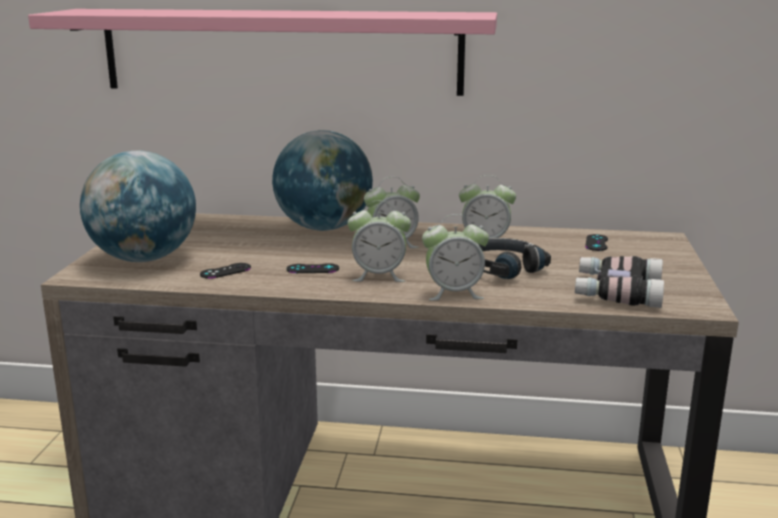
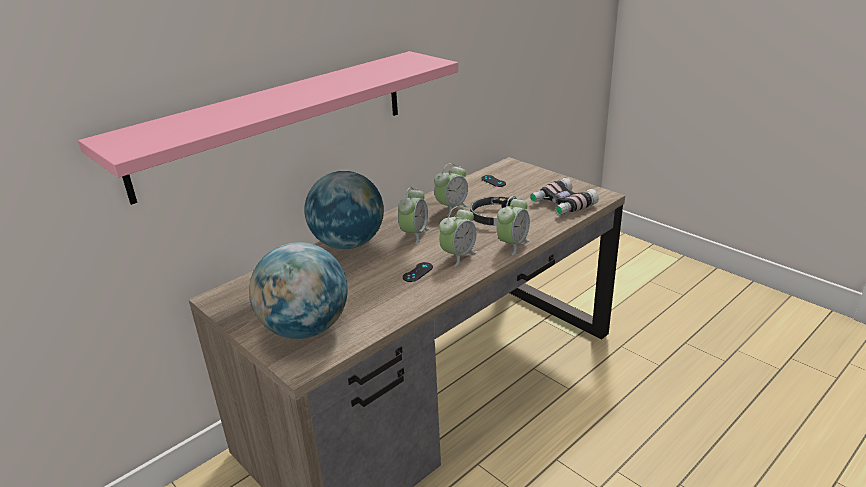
camera: 50 degrees left, 10 degrees up
black game controller [200,263,251,279] -> none

